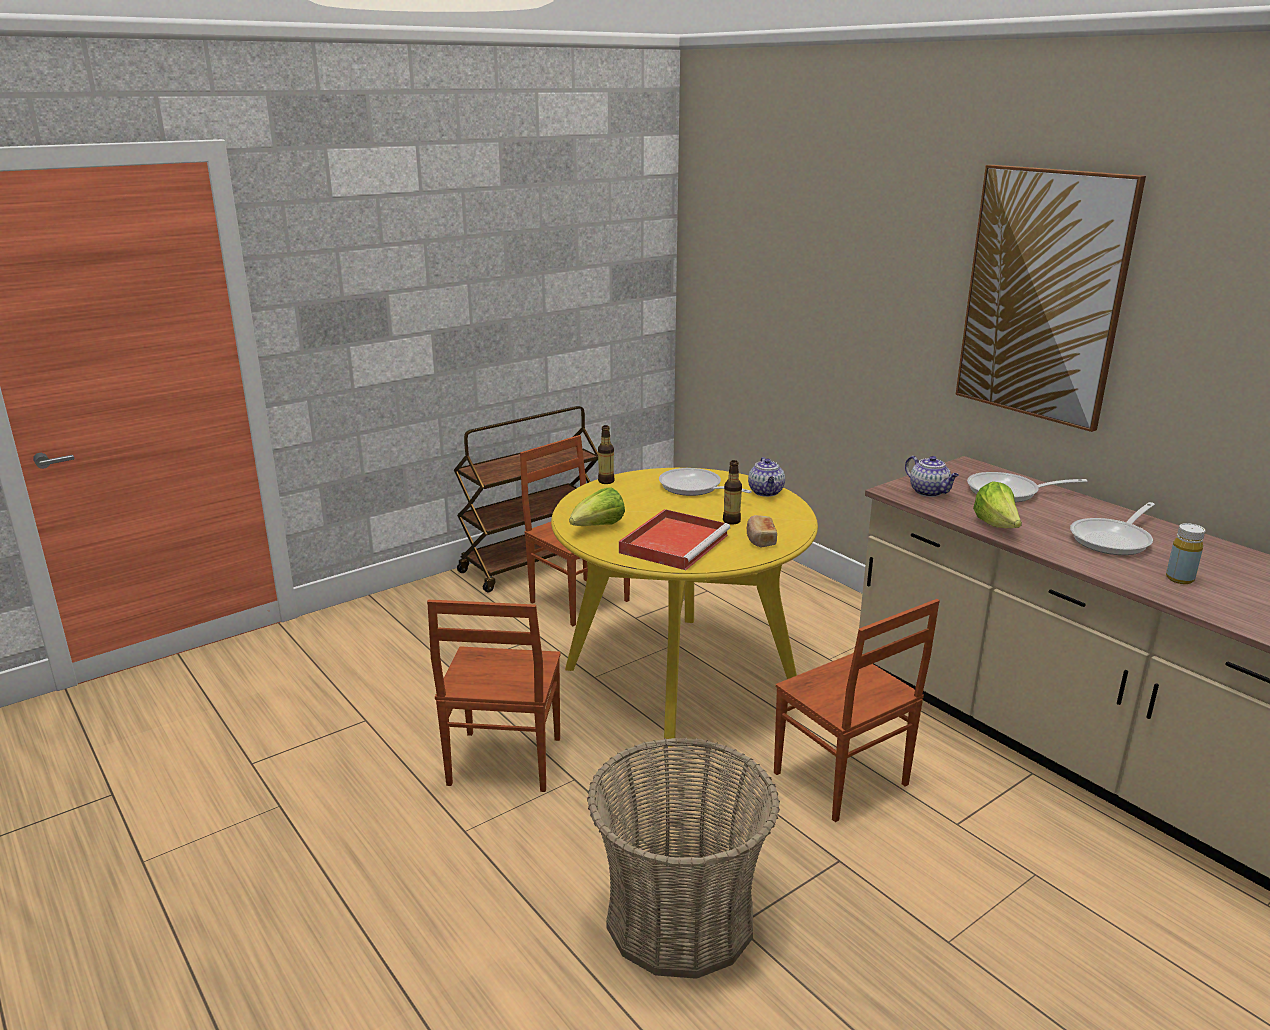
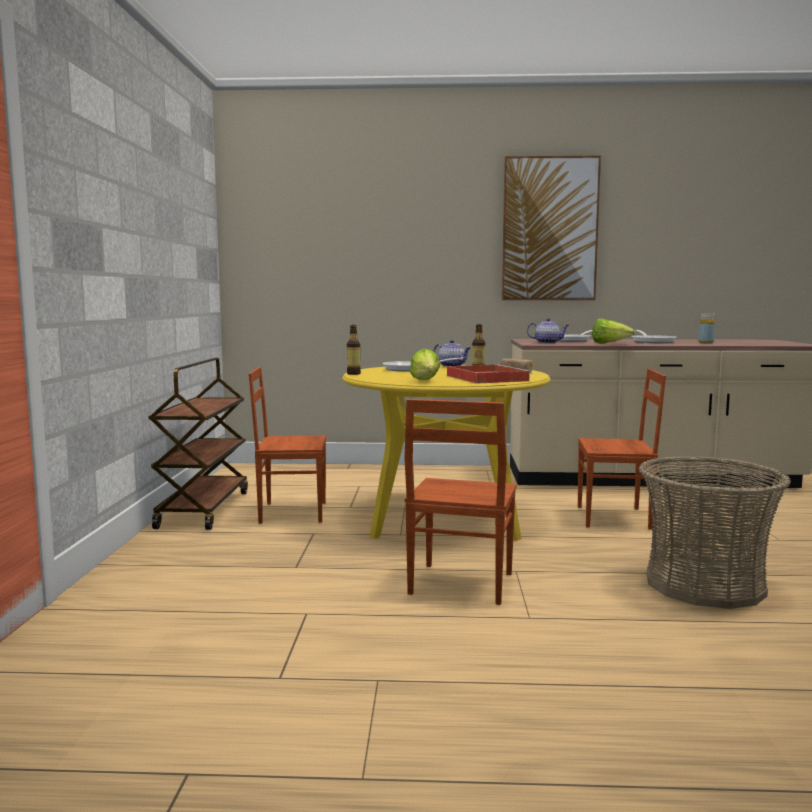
camera: 50 degrees left, 15 degrees down
brown chair [427,600,561,792] -> brown chair turned 60 degrees clockwise [404,399,517,605]

